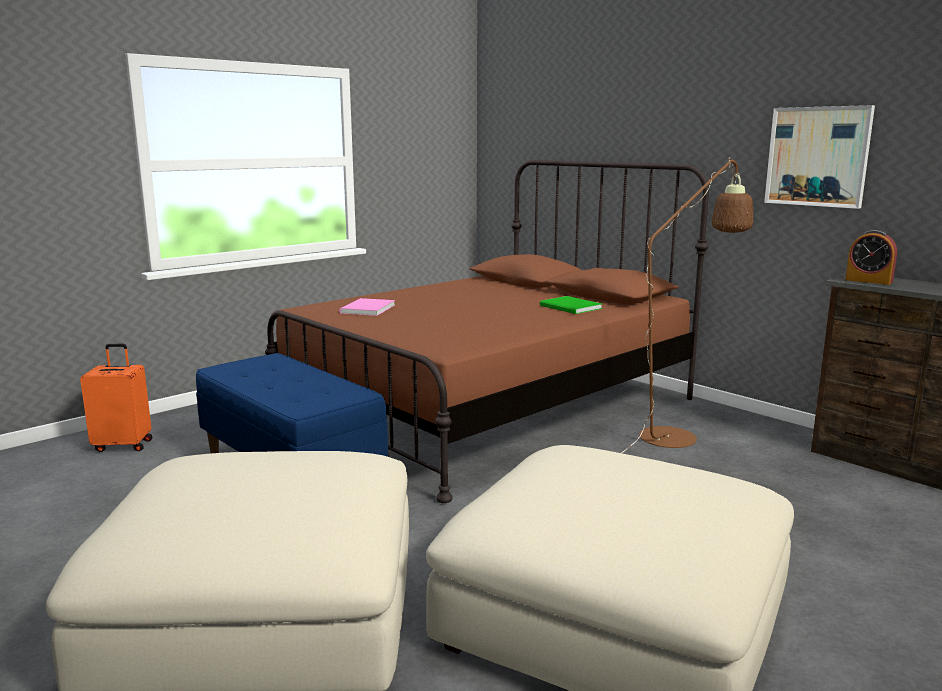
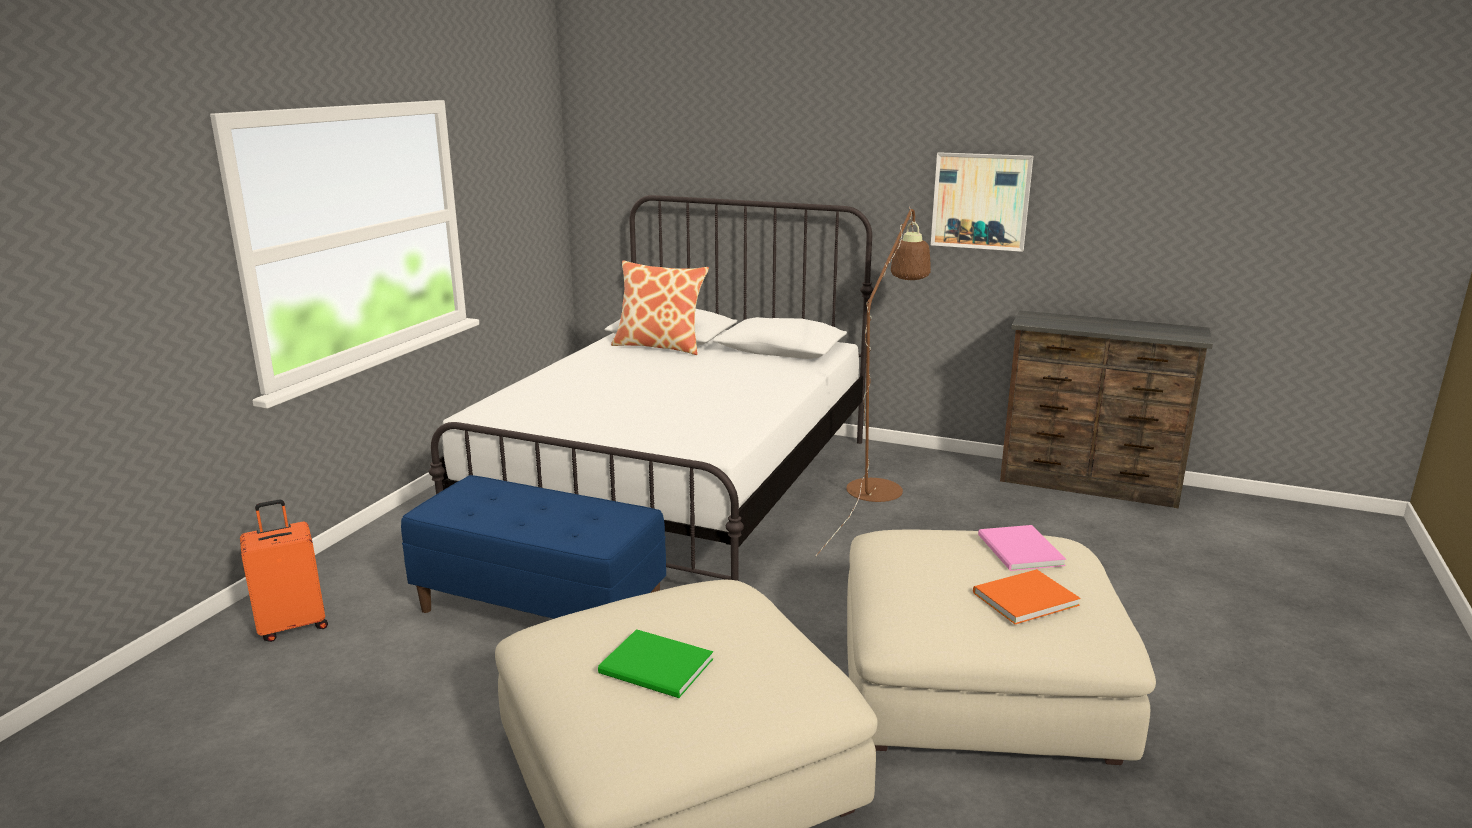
camera: 25 degrees left, 5 degrees up
brown bed [265,160,709,503] -> white bed [429,195,873,581]
pink book [339,298,395,316] -> pink book moved to [978,525,1066,571]
green book [540,296,602,314] -> green book moved to [598,629,713,698]
alarm clock [845,230,897,285] -> none
none -> pillow [611,260,709,355]
none -> orange book [973,569,1081,624]

